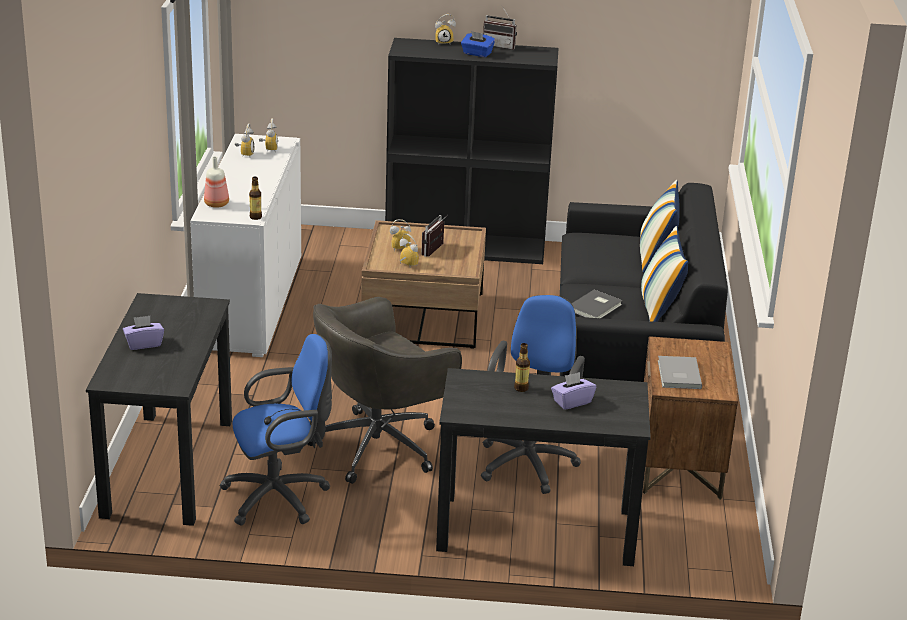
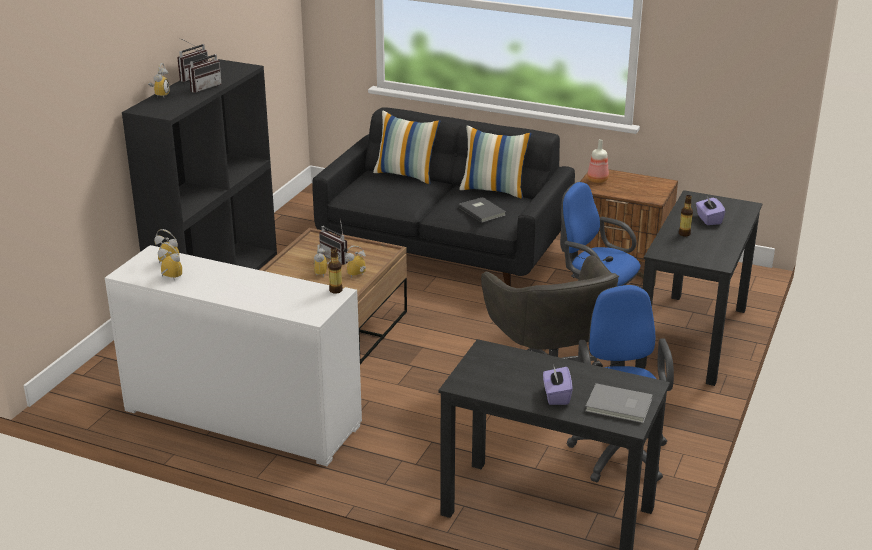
camera: 70 degrees left, 0 degrees up
bottle [204,156,229,208] -> bottle moved to [587,139,609,183]
blue tissue box [461,31,495,57] -> radio [188,48,222,93]
grey book [658,356,702,389] -> grey book moved to [585,383,653,423]

